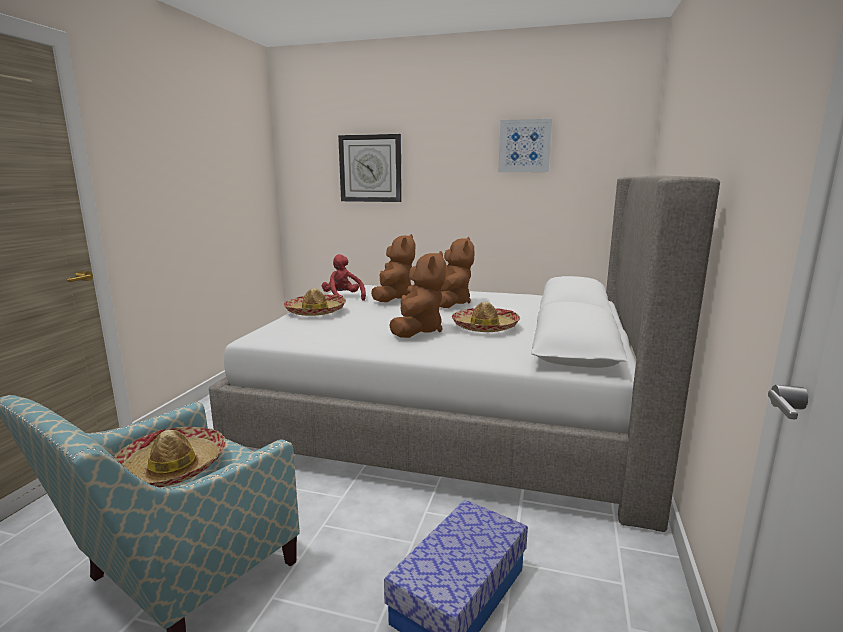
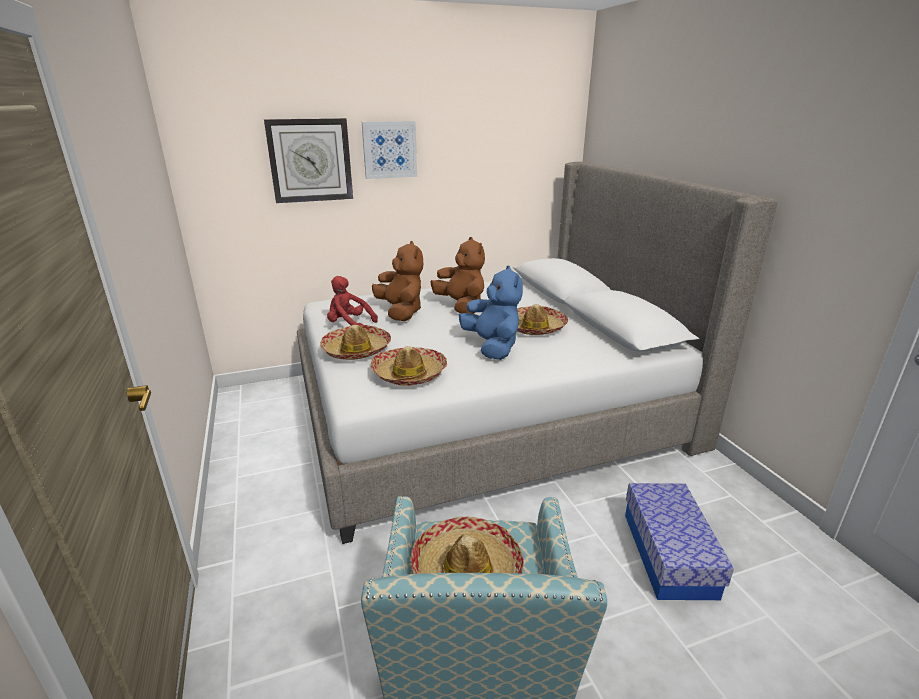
camera: 35 degrees left, 10 degrees up
brown plush toy [389,251,446,338] -> blue plush toy [459,266,523,360]
picture [498,119,552,172] -> picture moved to [362,121,417,179]
none -> hat [371,346,447,386]

